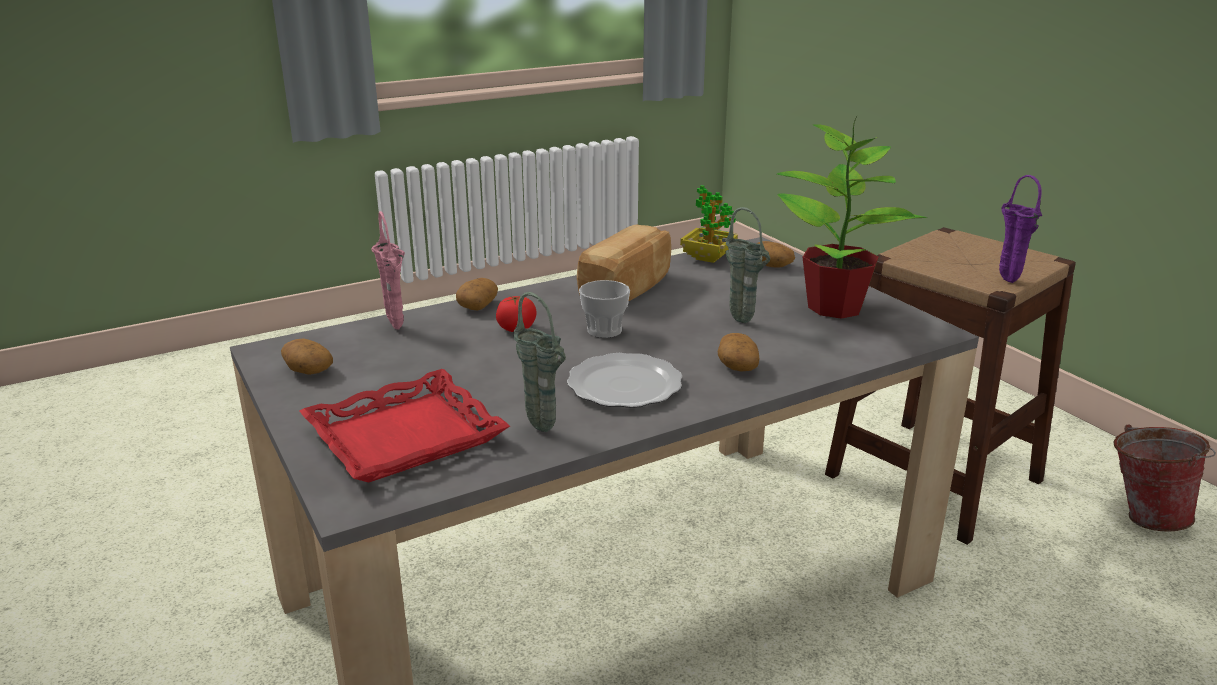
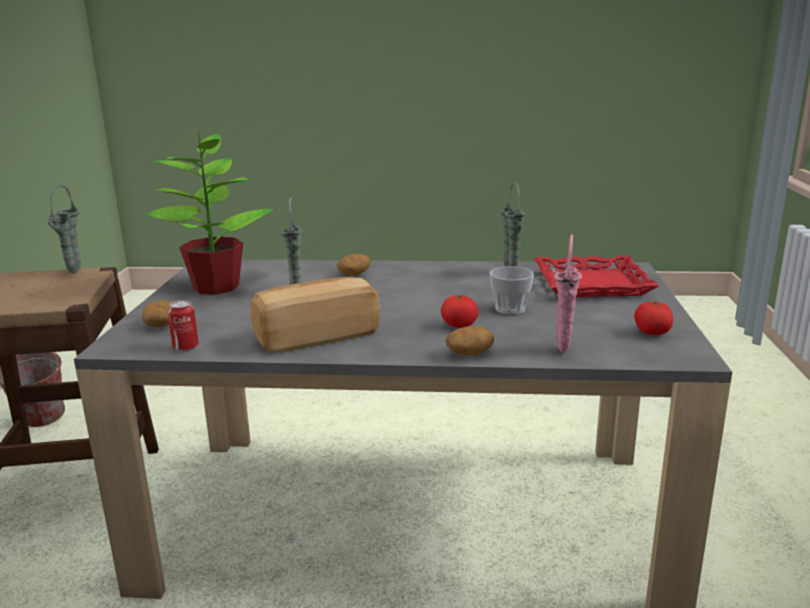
camera: 145 degrees left, 5 degrees down
potato [281,338,333,375] -> tomato [634,301,673,335]
plate [567,353,682,408] -> none
cup [579,280,630,338] -> cup moved to [489,266,534,315]
potted plant [680,185,738,263] -> can [167,300,199,351]
purple vase [999,175,1042,283] -> green vase [48,184,81,274]

